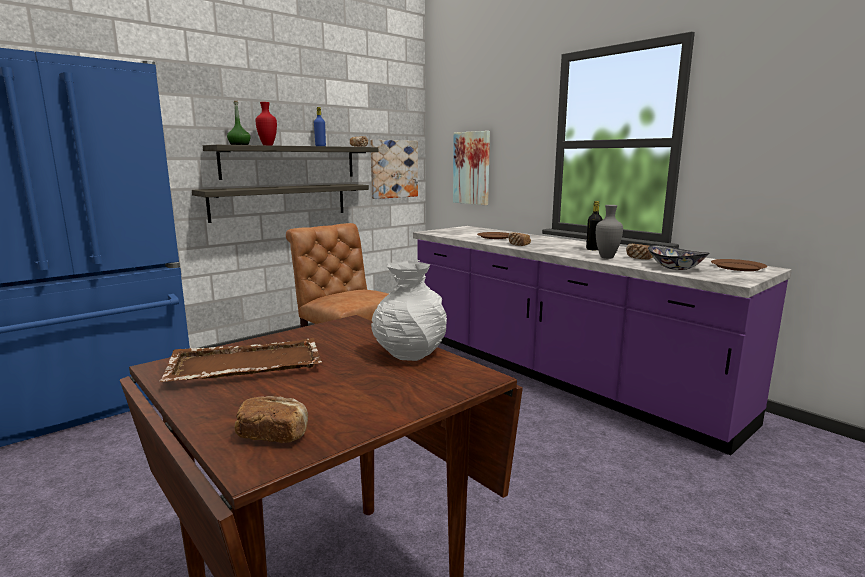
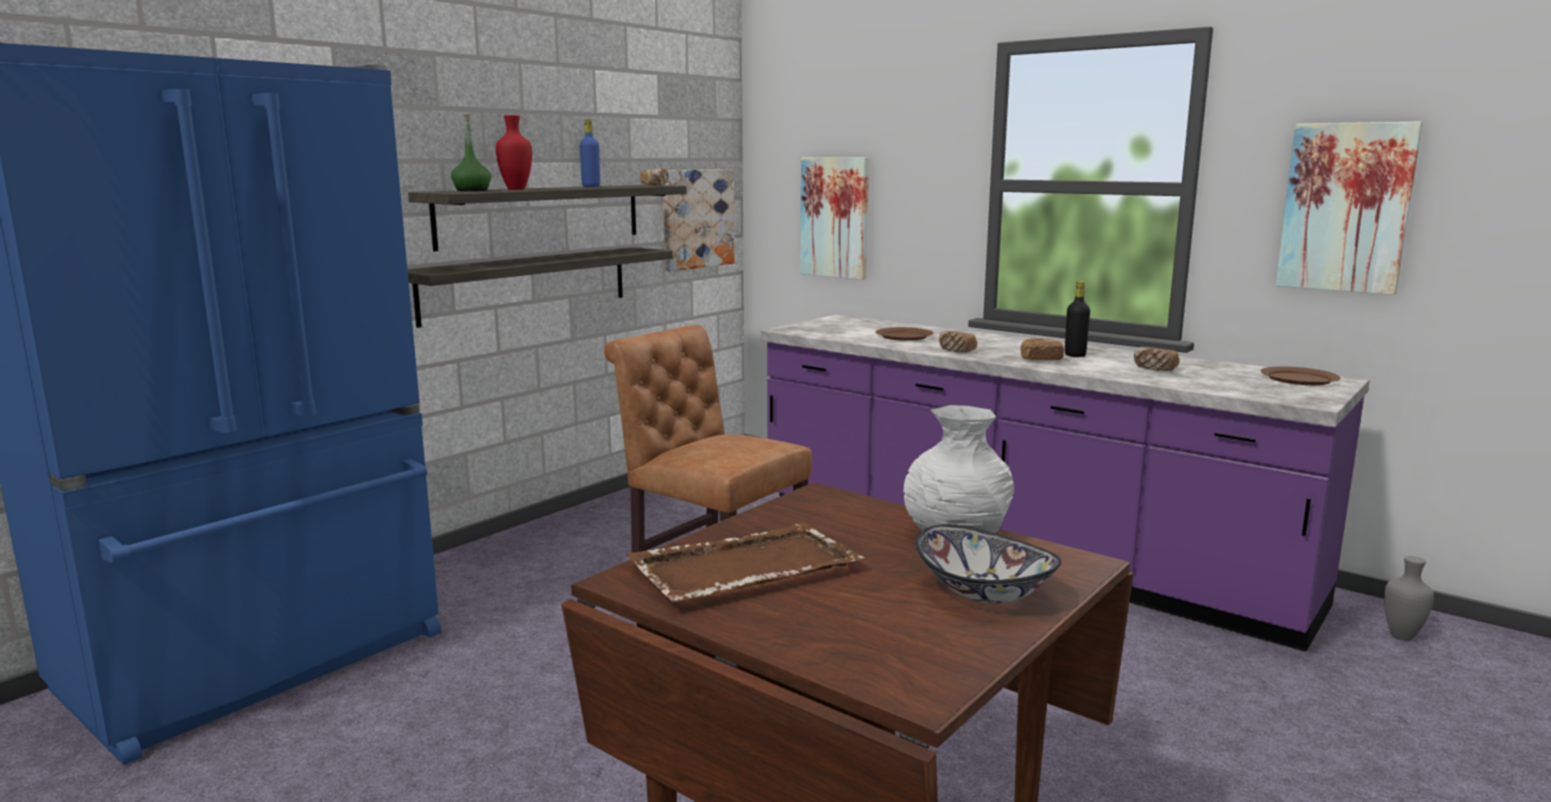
camera: 10 degrees left, 0 degrees up
bread [234,396,308,443] -> bread moved to [1021,338,1064,360]
grey vase [596,205,623,259] -> grey vase moved to [1384,556,1434,641]
bowl [648,245,709,270] -> bowl moved to [915,524,1062,604]
none -> picture [1275,121,1423,295]

